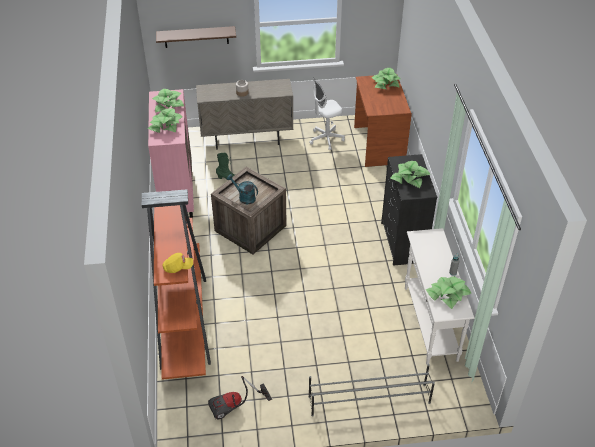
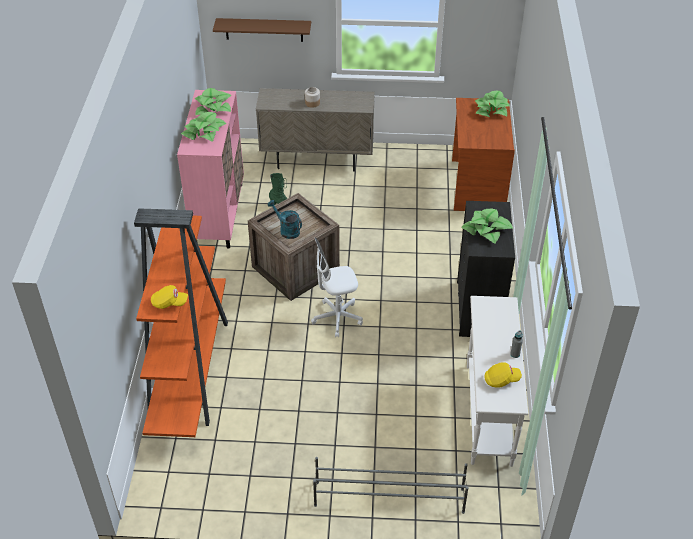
camera: 10 degrees right, 0 degrees up
vacuum cleaner [208,376,272,419] -> none
white office chair [310,78,345,150] -> white office chair moved to [311,237,363,337]
potted plant [426,276,471,309] -> yellow cap [484,362,522,388]

